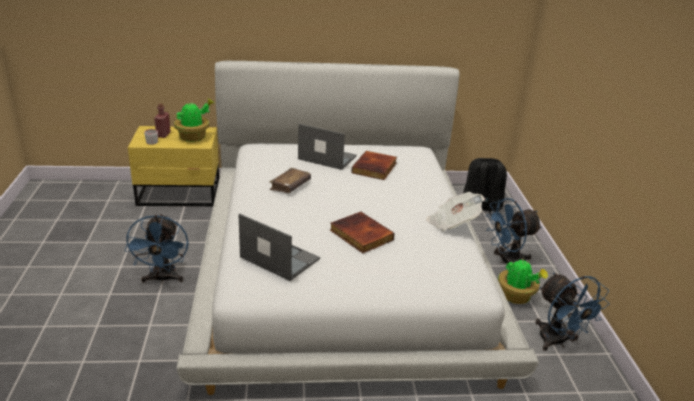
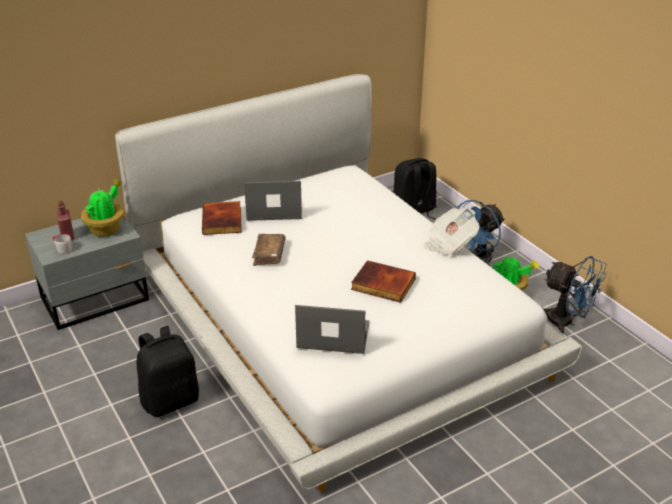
camera: 25 degrees left, 5 degrees up
blue fan [125,214,189,284] -> black backpack [137,326,199,417]
yellow nightstand [128,126,219,206] -> grey nightstand [25,216,149,330]
book [351,151,397,180] -> book moved to [202,201,242,235]

